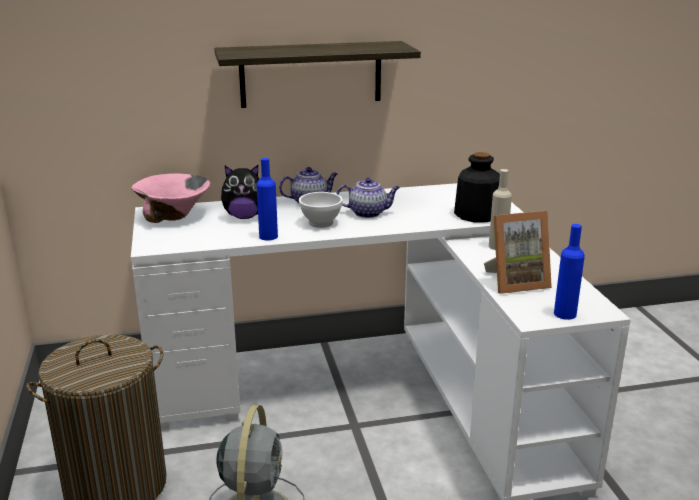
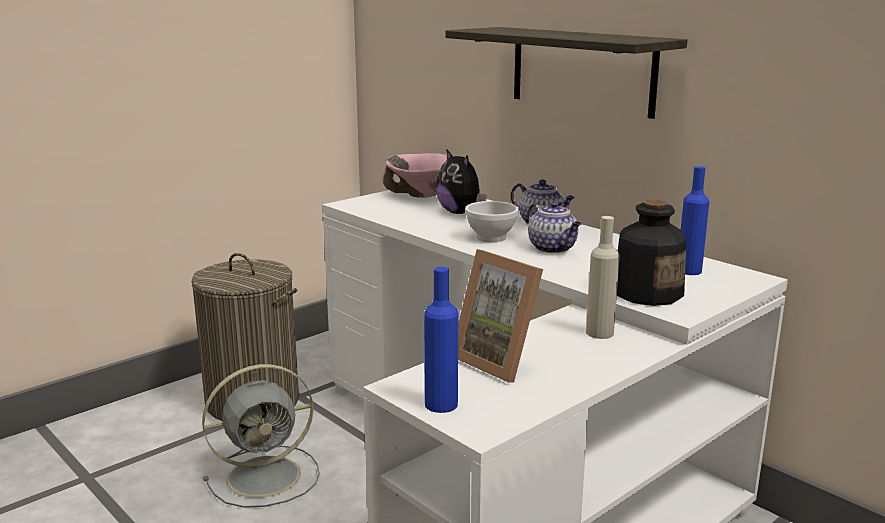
camera: 60 degrees right, 5 degrees down
blue bottle [257,158,278,241] -> blue bottle moved to [681,166,709,275]

